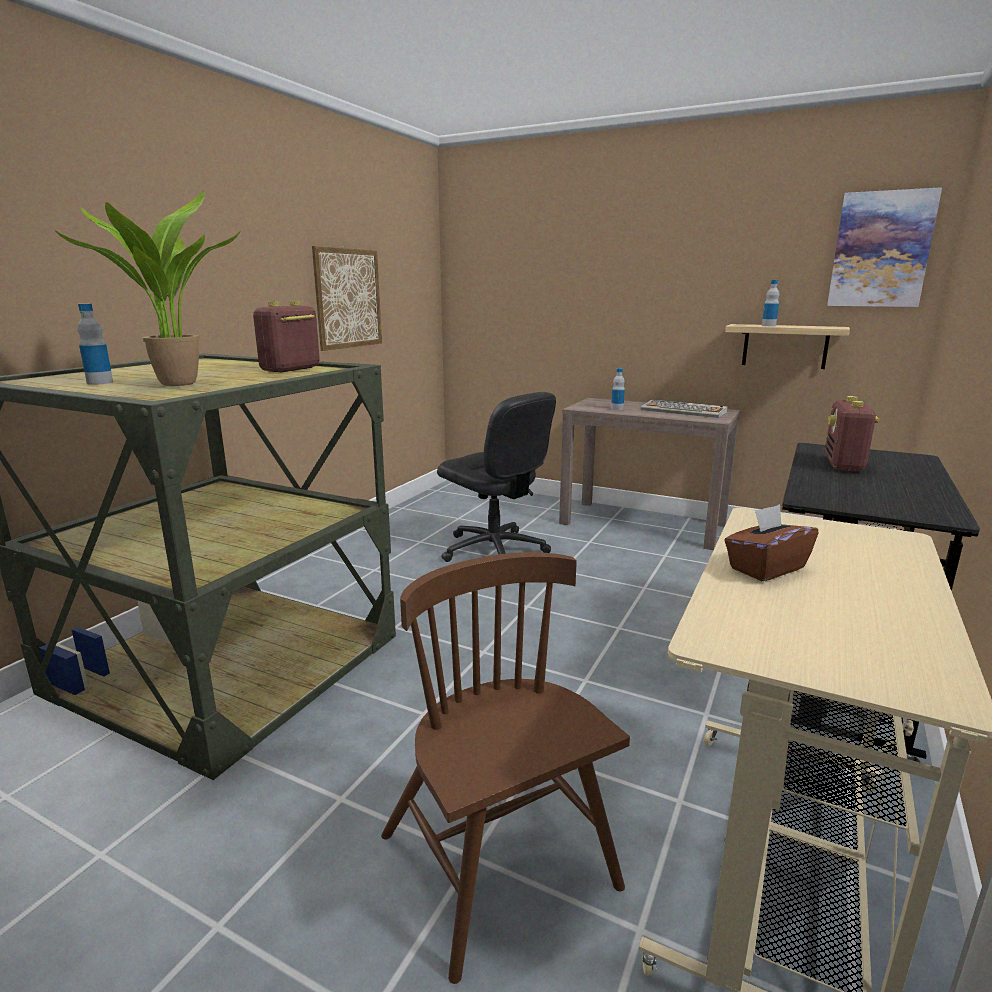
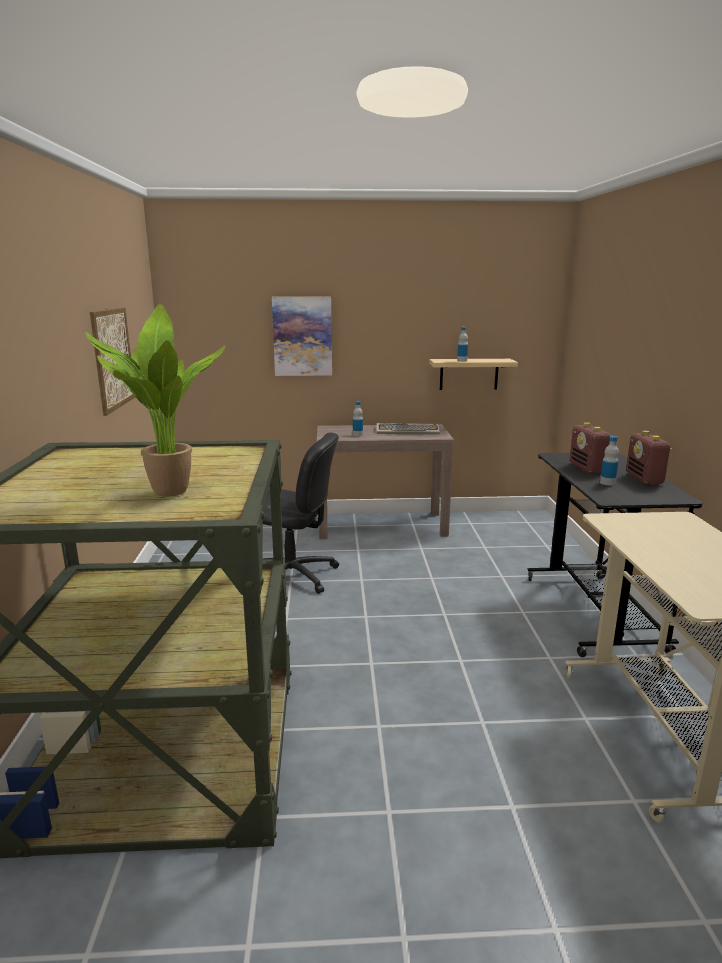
camera: 30 degrees left, 0 degrees up
bottle [77,304,113,385] -> bottle moved to [600,436,619,485]
radio [253,301,320,372] -> radio moved to [626,430,672,485]
brown chair [381,552,630,984] -> none
brown tissue box [724,504,819,581] -> none
picture [827,187,942,307] -> picture moved to [272,297,332,376]

